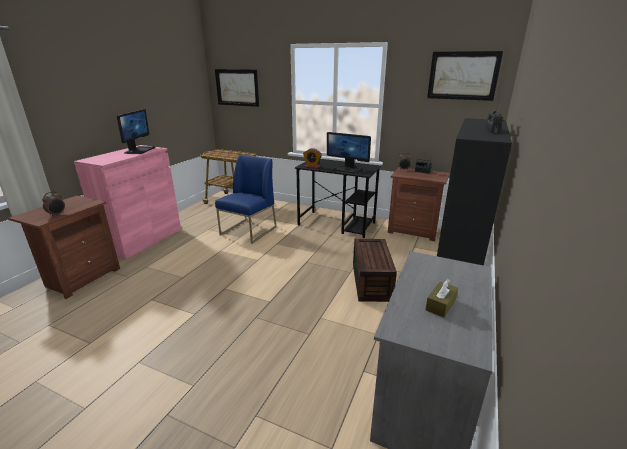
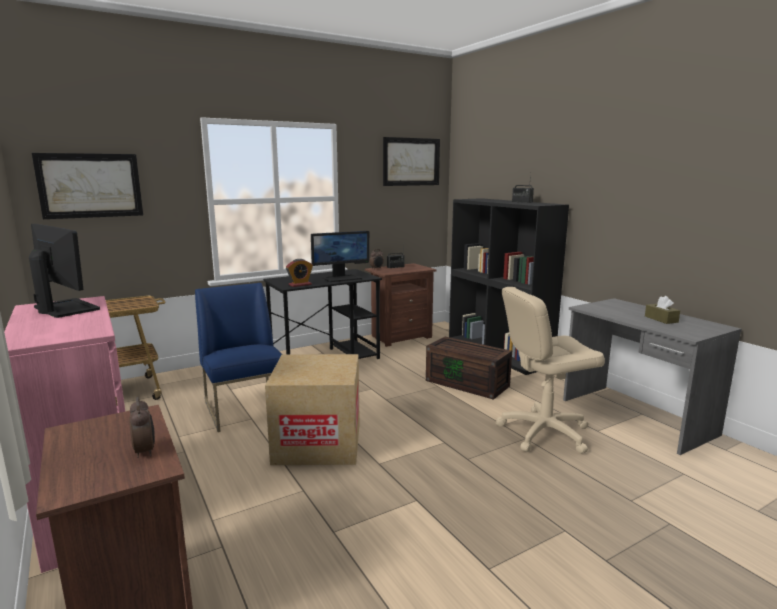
camera: 55 degrees left, 10 degrees down
none -> cardboard box [265,354,360,465]
none -> beige office chair [496,287,605,454]

